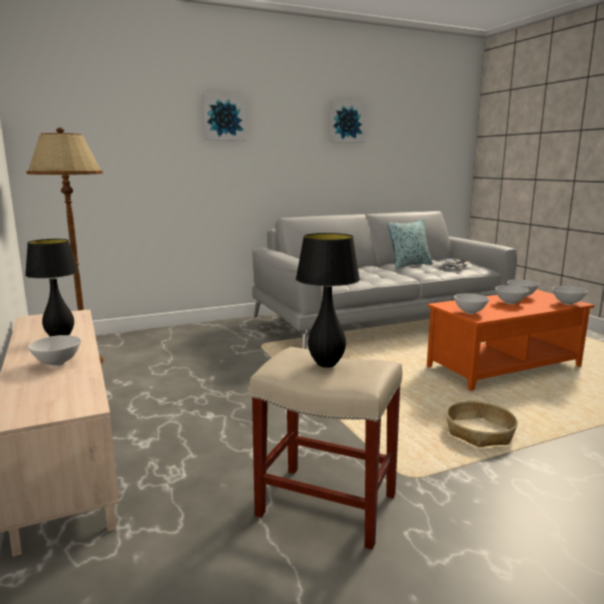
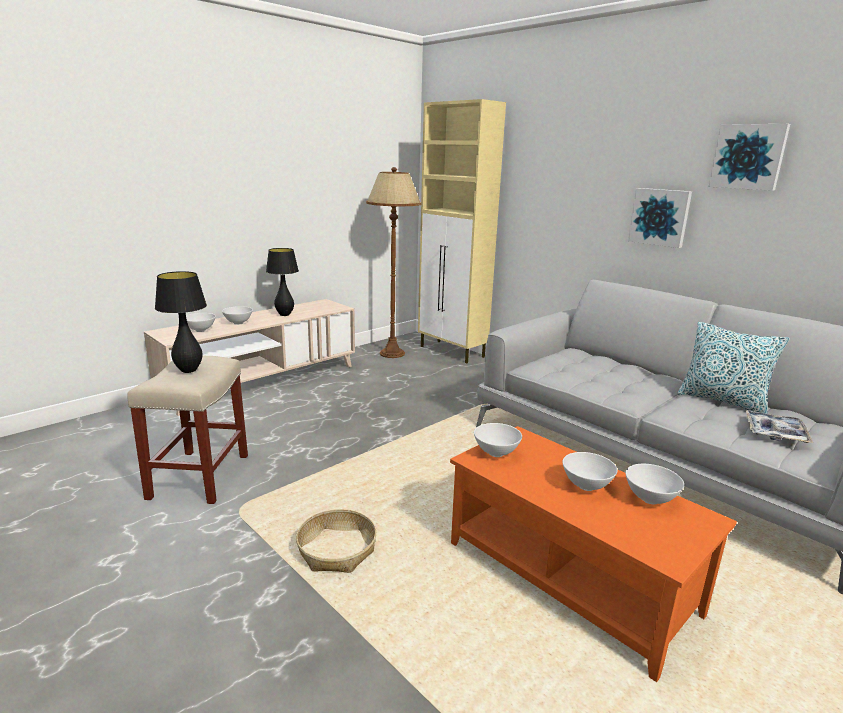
camera: 70 degrees right, 5 degrees up
picture [202,94,246,141] -> picture moved to [628,188,692,248]
white bowl [552,286,588,305] -> white bowl moved to [186,313,216,332]
none -> beige cabinet [418,99,506,363]

